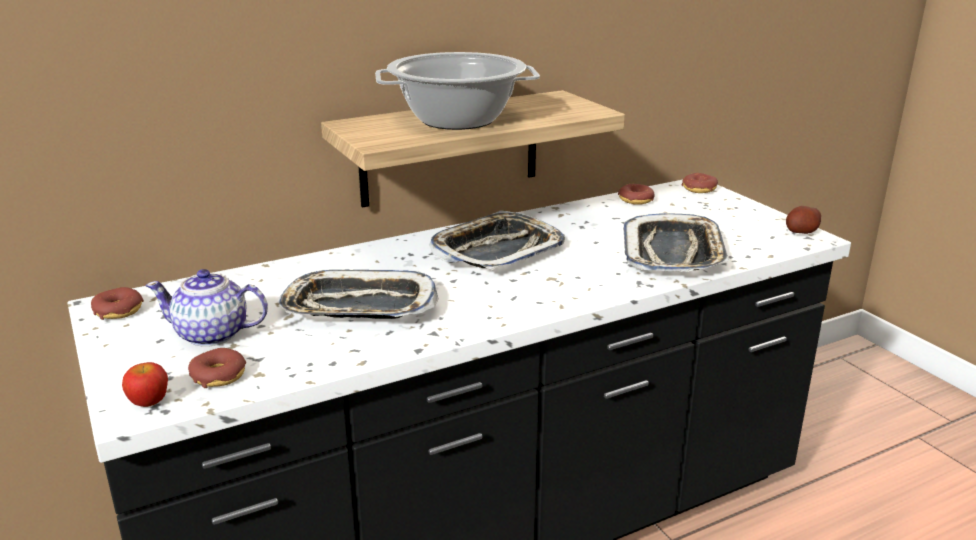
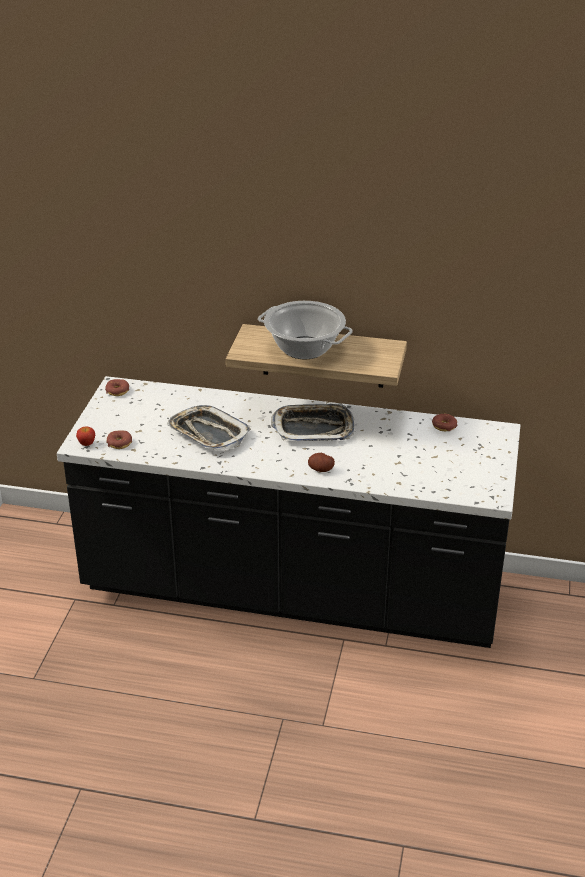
camera: 40 degrees right, 10 degrees up
teapot [145,269,268,347] -> none
tray [623,213,730,272] -> none
donut [682,173,718,193] -> none
potato [786,206,821,234] -> potato moved to [308,453,335,472]

